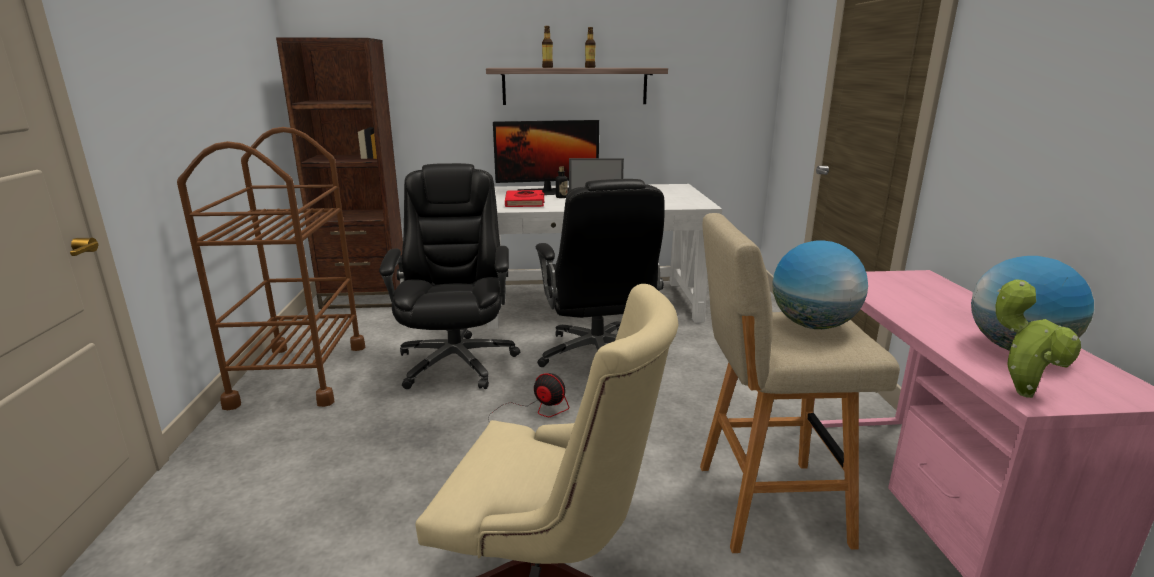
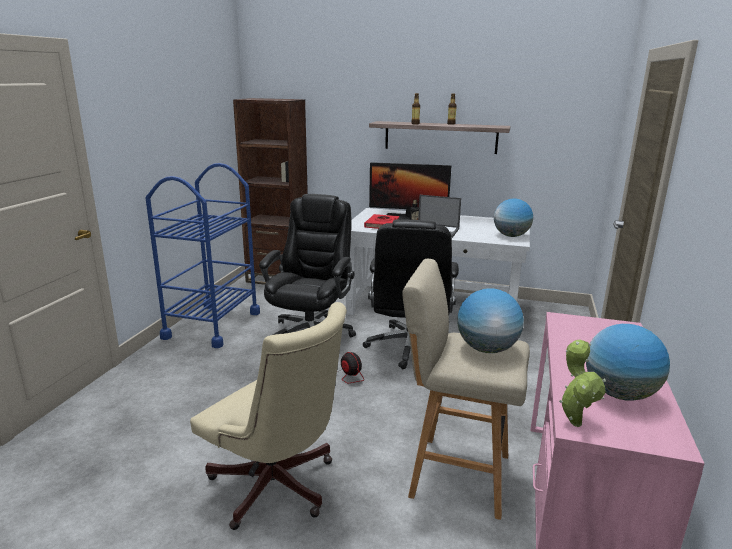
camera: 20 degrees right, 0 degrees up
brown cart [177,127,365,410] -> blue cart [146,163,260,348]
none -> globe [494,198,533,237]

